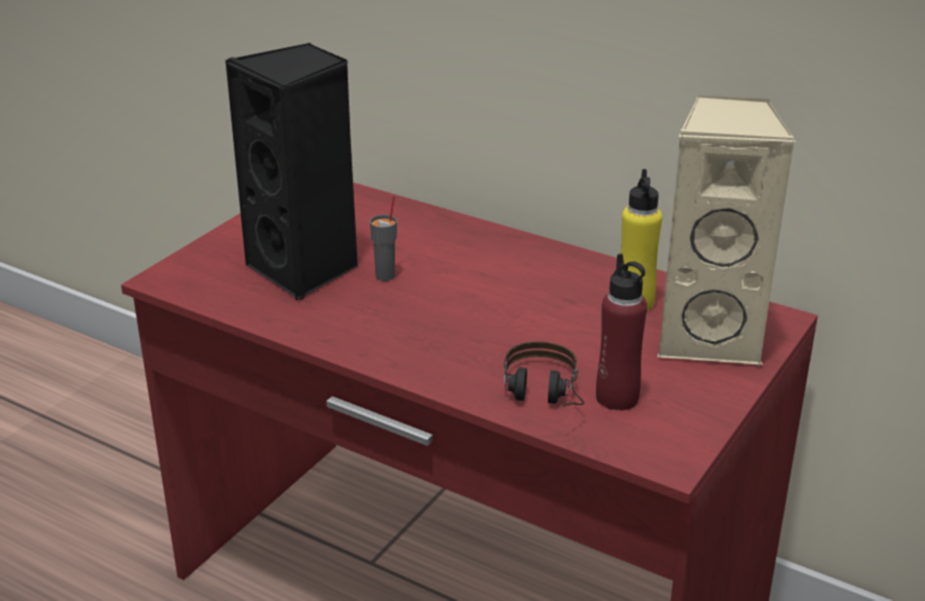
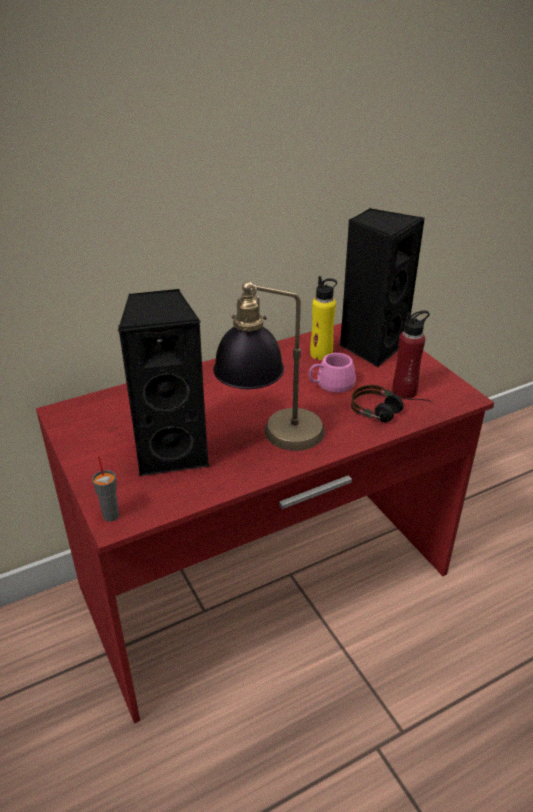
camera: 60 degrees left, 5 degrees up
grey cup [370,196,397,281] -> grey cup moved to [92,456,119,522]
beige speaker [657,95,796,367] -> black speaker [339,208,425,368]
none -> table lamp [213,281,325,451]
none -> pink mug [309,353,356,393]

